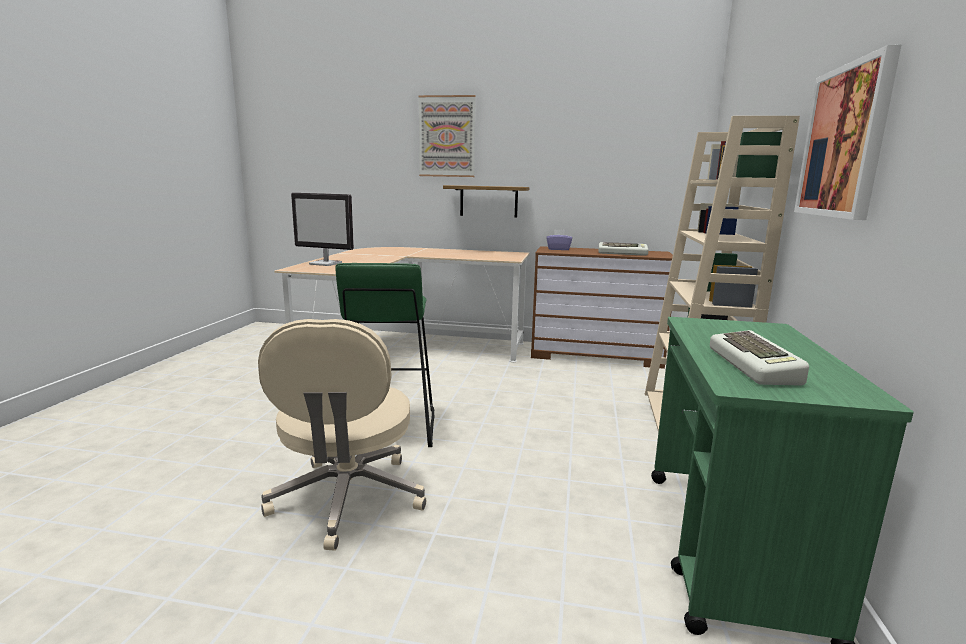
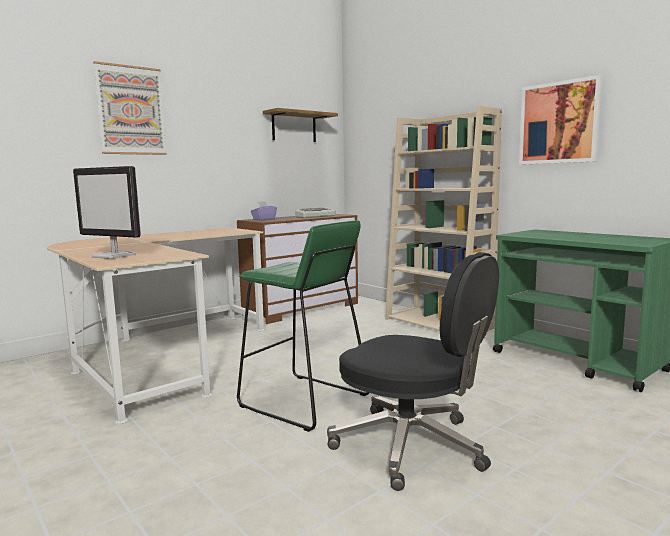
camera: 50 degrees left, 5 degrees down
beige office chair [258,319,426,551] -> black office chair [327,252,499,491]
monitor [291,193,354,266] -> monitor turned 60 degrees clockwise [73,166,141,259]
shelf [443,185,529,218] -> shelf moved to [263,108,338,142]
keyboard [710,330,809,386] -> none

